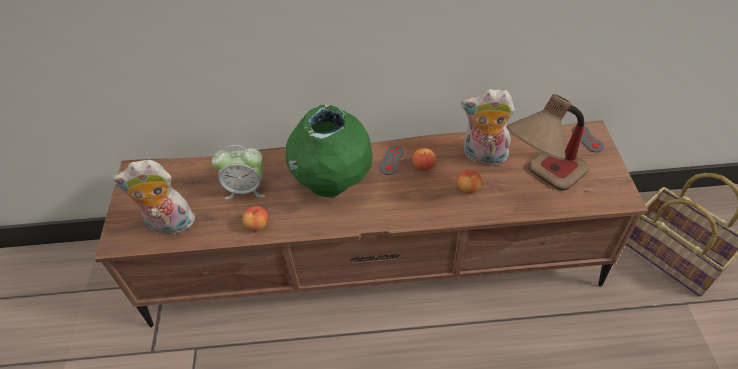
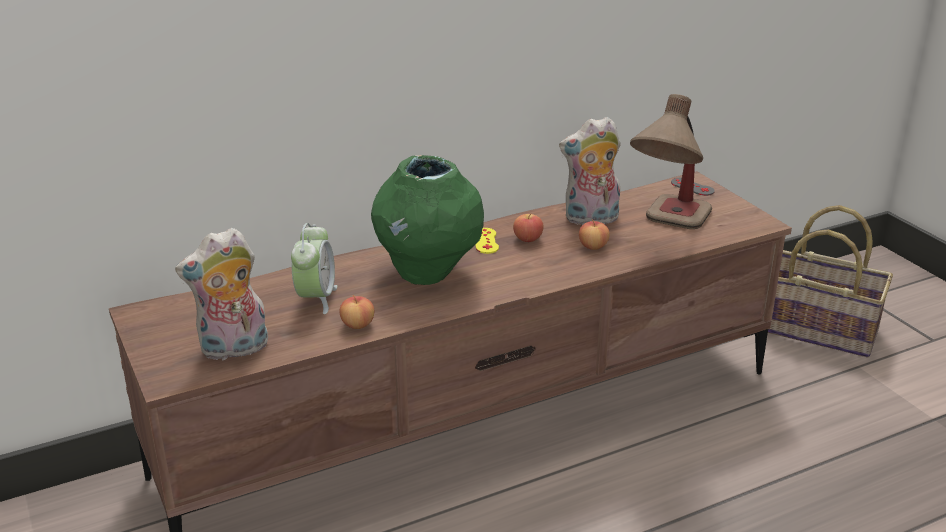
camera: 25 degrees left, 20 degrees down
alarm clock [212,145,265,200] -> alarm clock turned 60 degrees counterclockwise [291,223,337,314]
grey game controller [380,146,404,175] -> yellow game controller [475,228,499,254]

